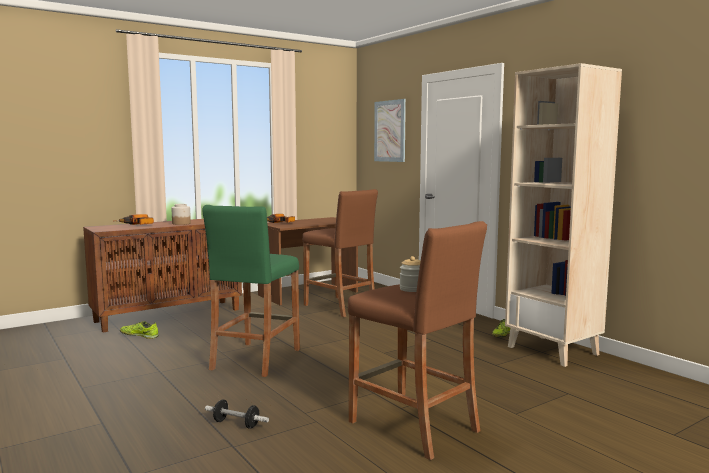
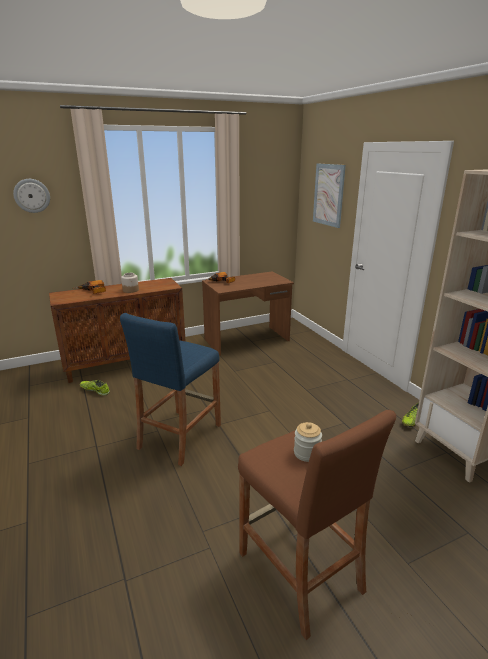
camera: 10 degrees right, 15 degrees up
green stool [202,205,300,377] -> blue stool [120,313,221,466]
dumbbell [205,399,269,429] -> none
brown stool [303,189,378,317] -> none
none -> wall clock [13,179,50,213]

